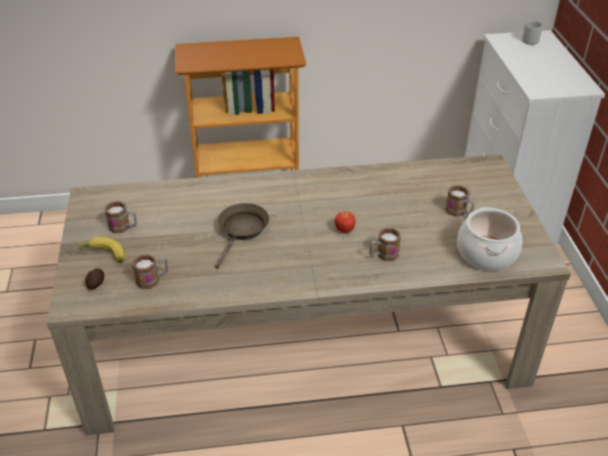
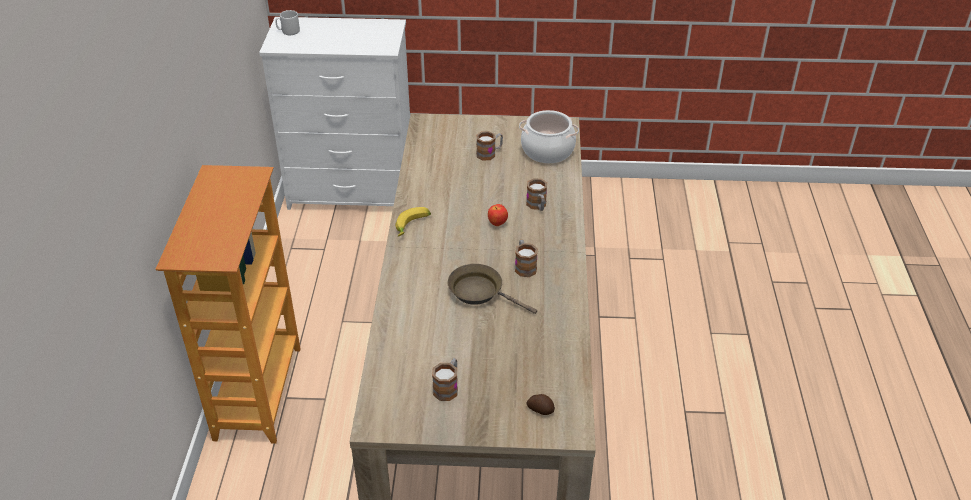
camera: 80 degrees left, 0 degrees up
banana [77,237,126,263] -> banana moved to [395,207,431,237]
mug [132,254,168,289] -> mug moved to [515,240,538,277]

